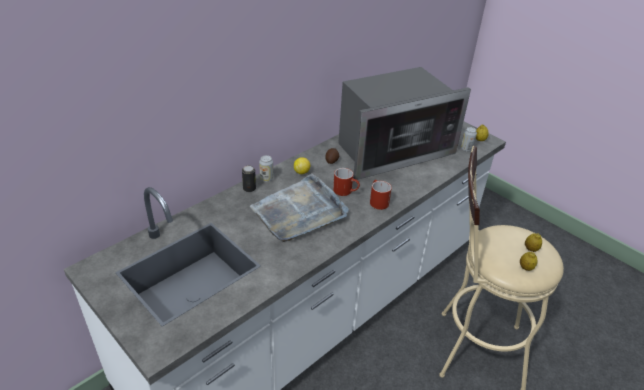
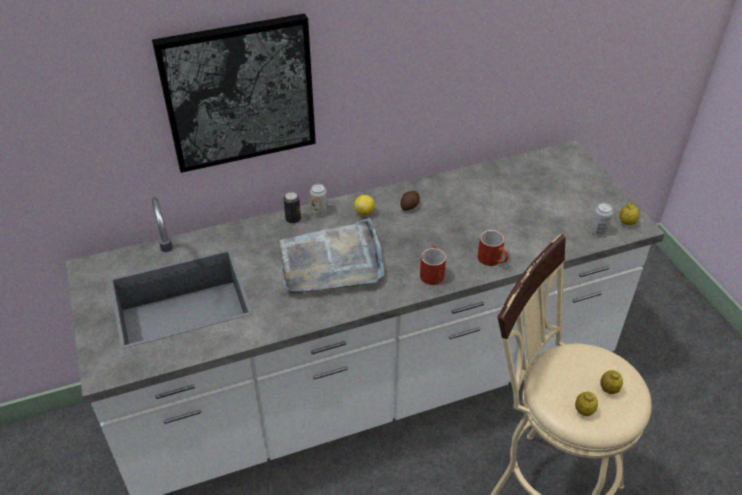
camera: 25 degrees right, 5 degrees up
red mug [333,168,360,196] -> red mug moved to [478,230,508,266]
microwave [338,67,471,180] -> none
none -> picture [152,13,316,173]

